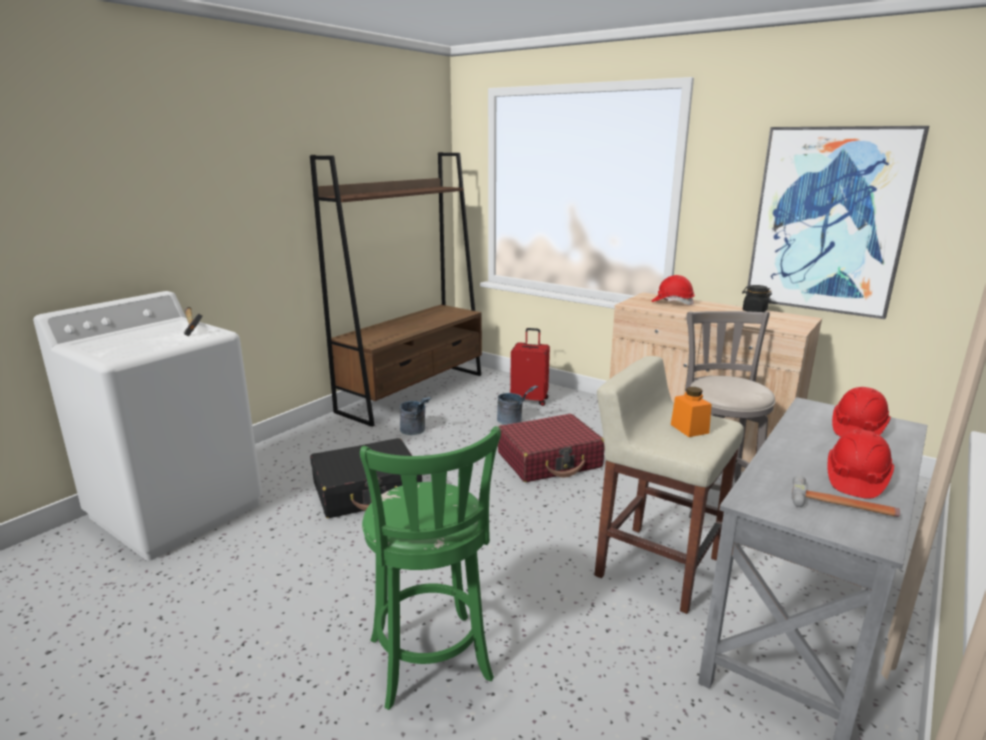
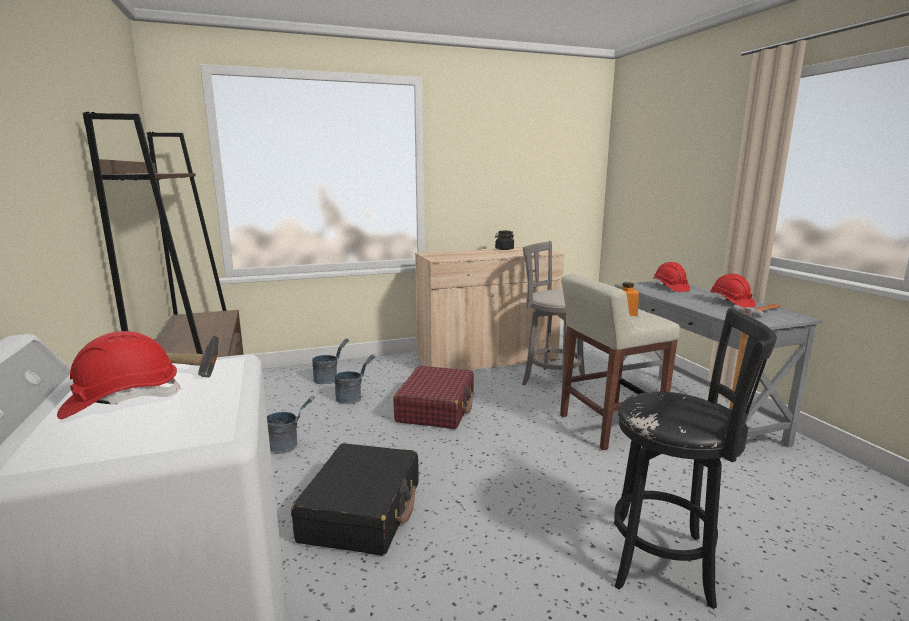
camera: 55 degrees left, 5 degrees down
green stool [360,426,501,710] -> black stool [614,308,777,609]
red suitcase [510,328,550,406] -> grey bucket [312,338,349,384]
red hard hat [652,275,695,305] -> red hard hat moved to [57,331,180,419]
picture [746,126,929,319] -> none

